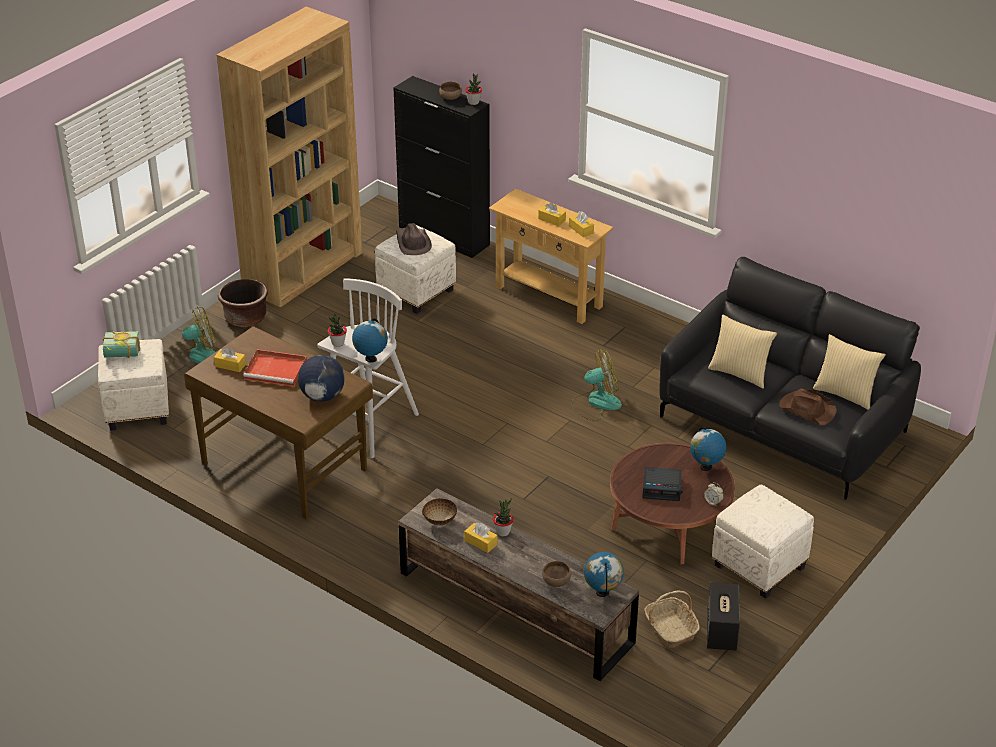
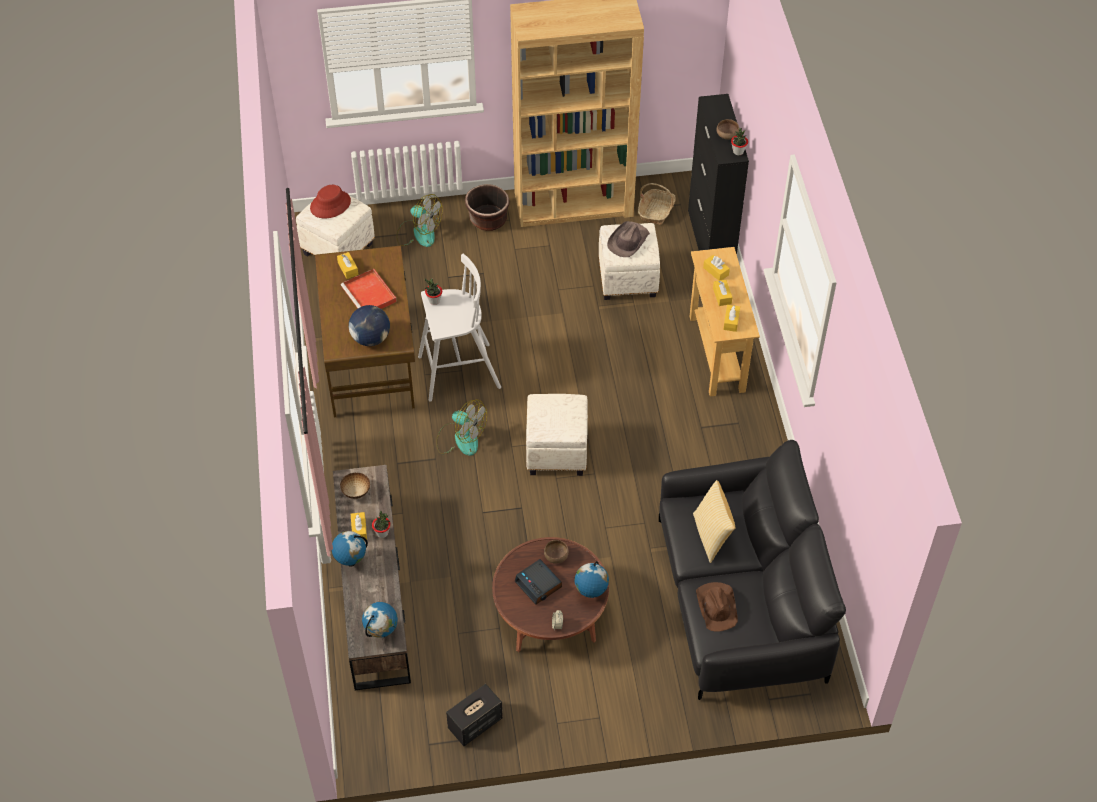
camera: 45 degrees right, 15 degrees up
book [103,331,140,358] -> red hat [310,185,351,218]
globe [352,318,388,363] -> globe moved to [331,531,368,567]
brown bowl [542,561,571,587] -> brown bowl moved to [544,540,569,564]
fan [571,350,622,421] -> fan moved to [436,400,487,456]
basket [644,590,700,647] -> basket moved to [638,183,676,225]
white ottoman [712,485,814,599] -> white ottoman moved to [526,394,588,476]
pillow [813,334,886,410] -> none
none -> yellow tissue box [703,255,730,281]

